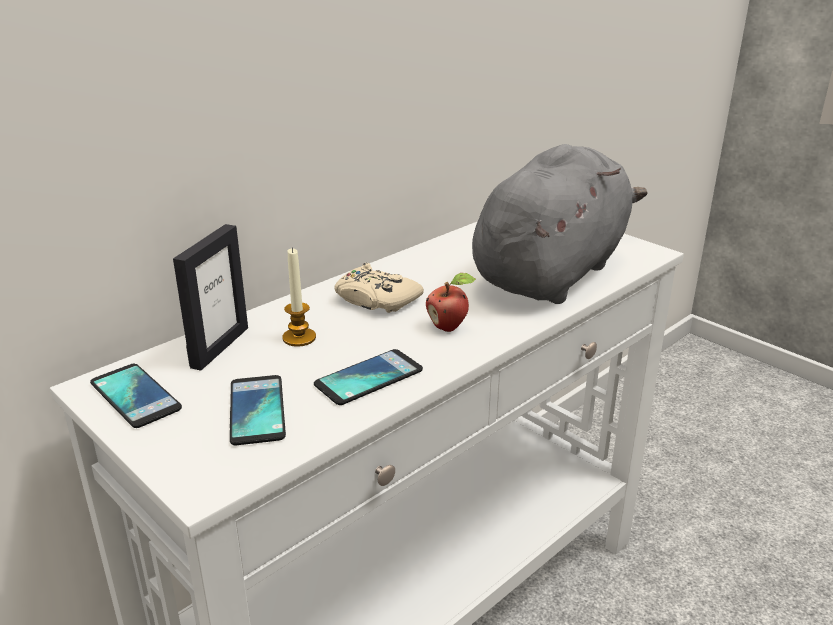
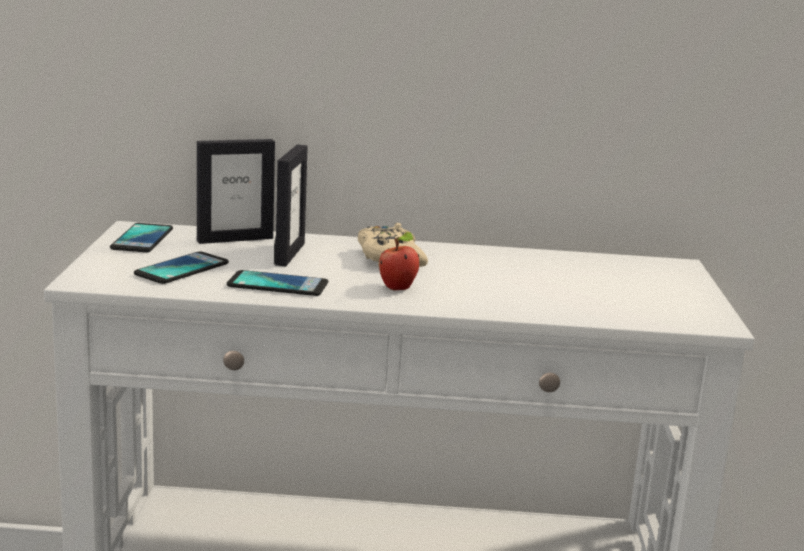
camera: 45 degrees right, 10 degrees down
candle [282,247,316,347] -> picture frame [274,145,308,266]
grey plush toy [472,144,648,304] -> none

